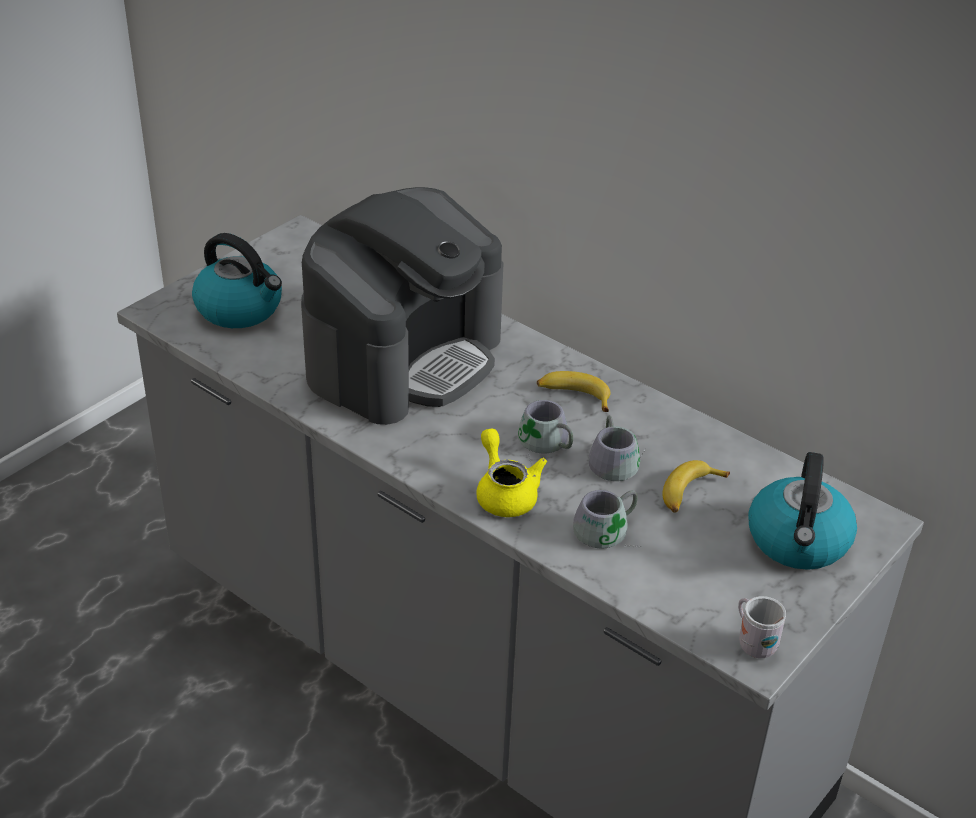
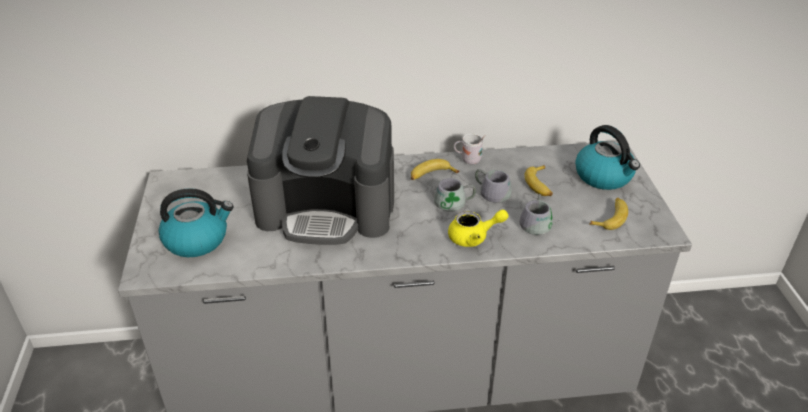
camera: 45 degrees left, 0 degrees up
coffee machine [301,187,503,425] -> coffee machine turned 105 degrees clockwise [247,96,394,245]
yellow teapot [476,428,547,517] -> yellow teapot turned 150 degrees clockwise [448,209,509,247]
white mug [738,596,786,658] -> white mug moved to [454,134,485,164]
none -> banana [589,198,628,230]

